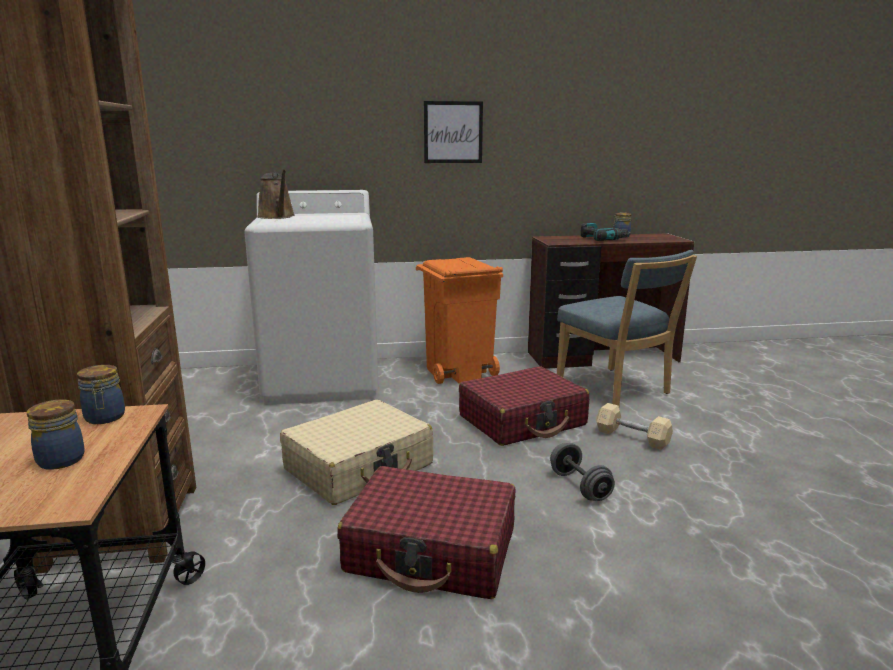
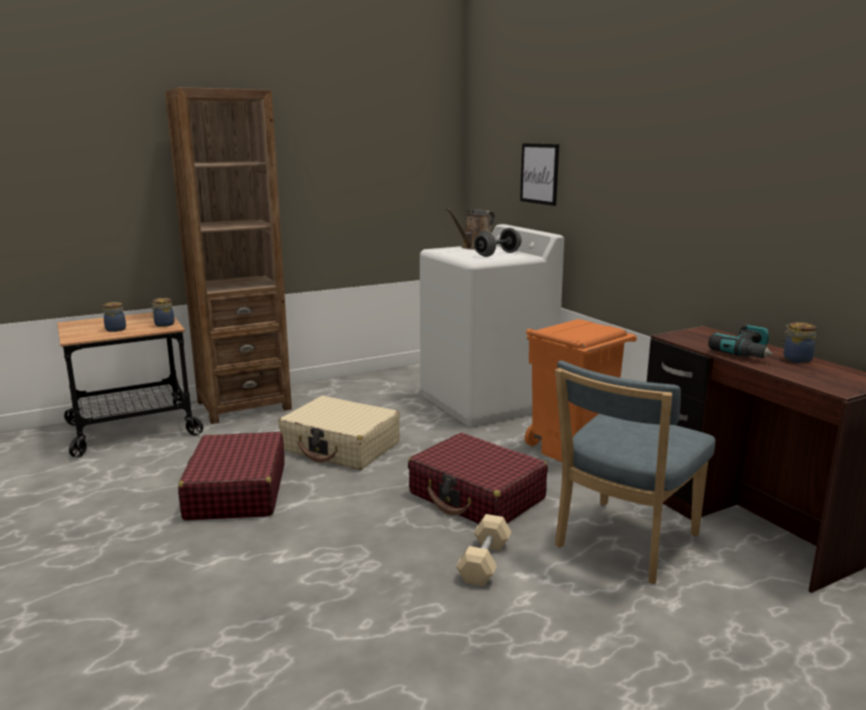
camera: 70 degrees right, 0 degrees up
picture [424,101,483,163] -> picture moved to [520,143,559,206]
grey dumbbell [550,443,615,501] -> grey dumbbell moved to [474,228,521,257]

